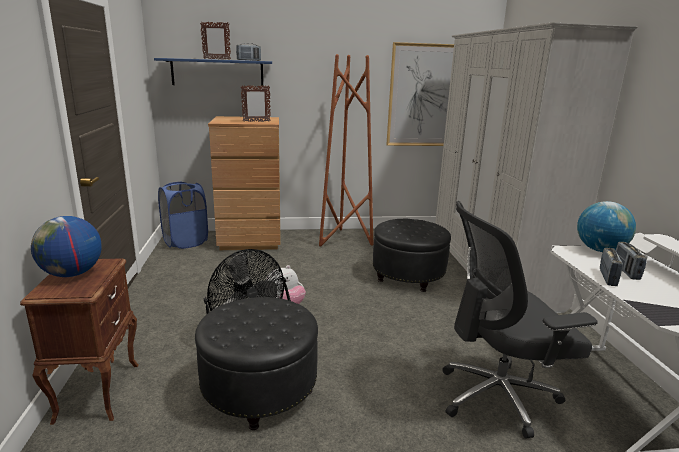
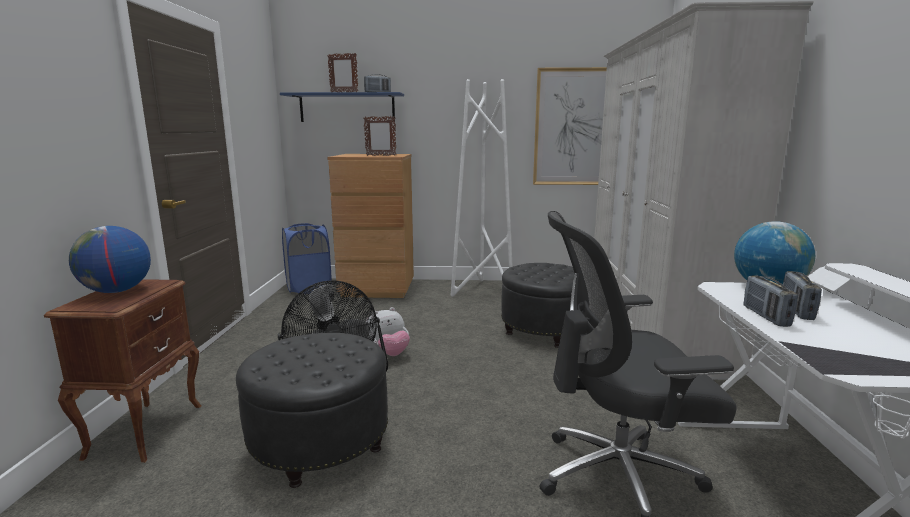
camera: 10 degrees right, 5 degrees down
brown clothes rack [319,54,373,247] -> white clothes rack [451,79,513,297]
radio [600,248,623,286] -> radio turned 150 degrees clockwise [743,275,798,327]

